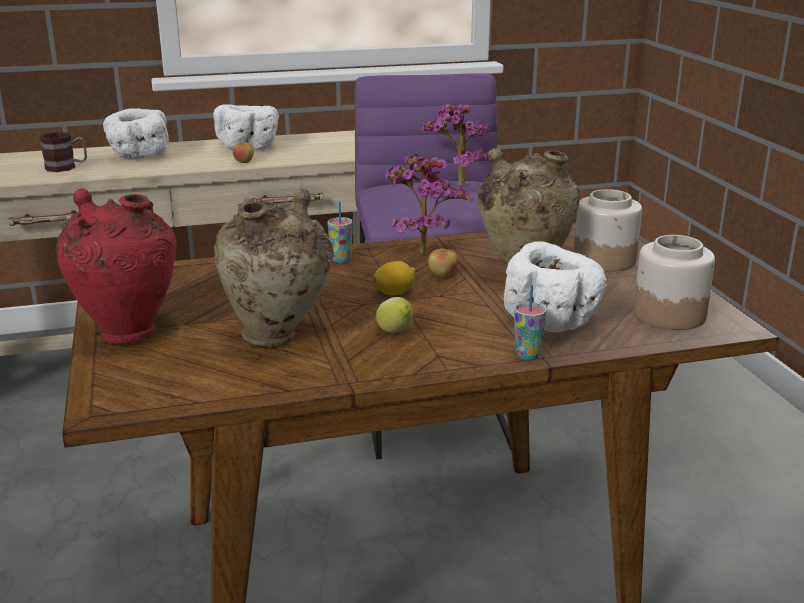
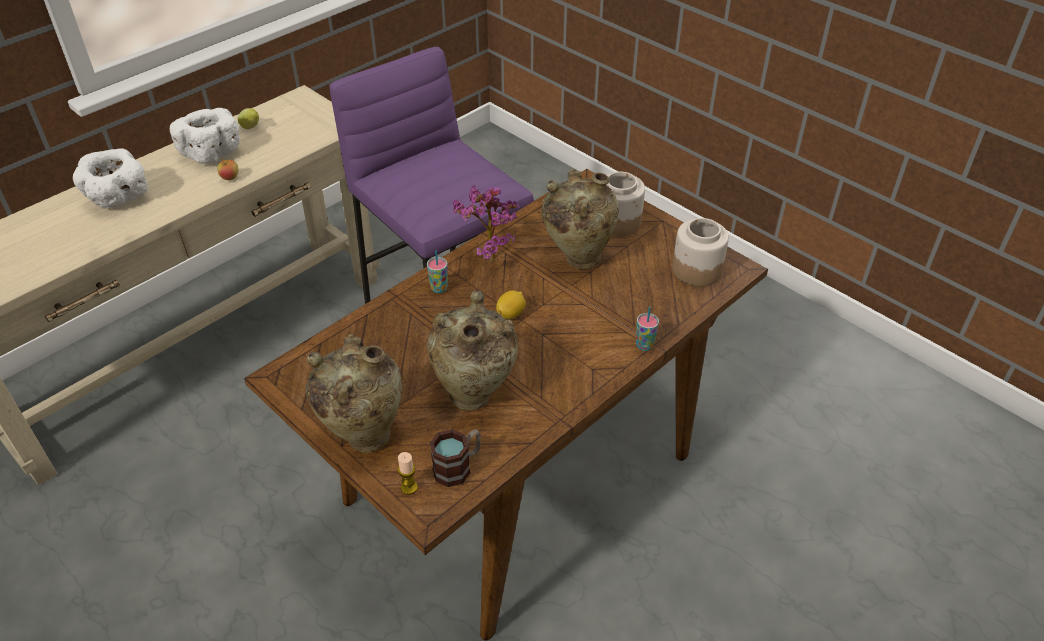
camera: 30 degrees left, 20 degrees up
mug [40,132,87,172] -> mug moved to [430,429,481,487]
red vase [56,188,177,343] -> beige vase [306,334,402,453]
lemon [376,297,413,333] -> lemon moved to [238,108,259,129]
potted plant [421,103,490,186] -> none
apple [428,243,458,277] -> none
white bowl [504,241,607,332] -> none
none -> candle [398,452,418,495]

